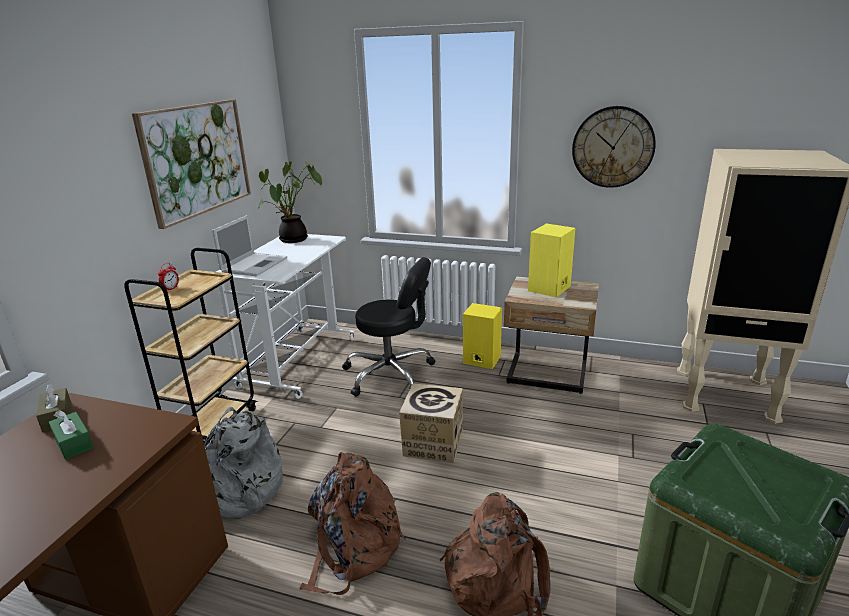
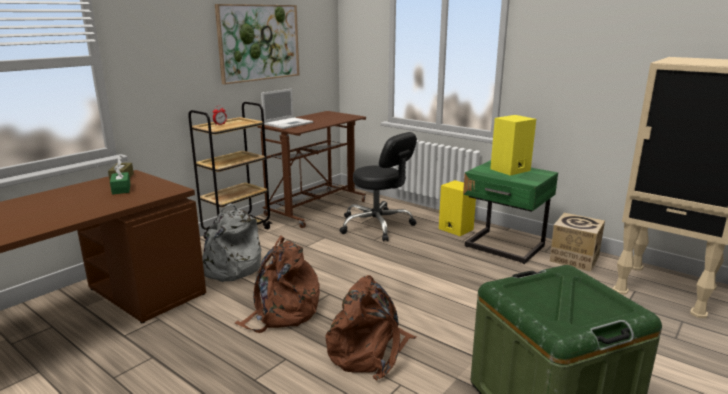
camera: 20 degrees right, 5 degrees down
white desk [216,234,355,399] -> brown desk [257,111,366,228]
potted plant [258,161,322,243] -> none
cardboard box [399,383,463,463] -> cardboard box moved to [550,213,605,272]
beige nightstand [504,276,599,394] -> green nightstand [463,160,558,264]
wall clock [572,106,656,188] -> none

